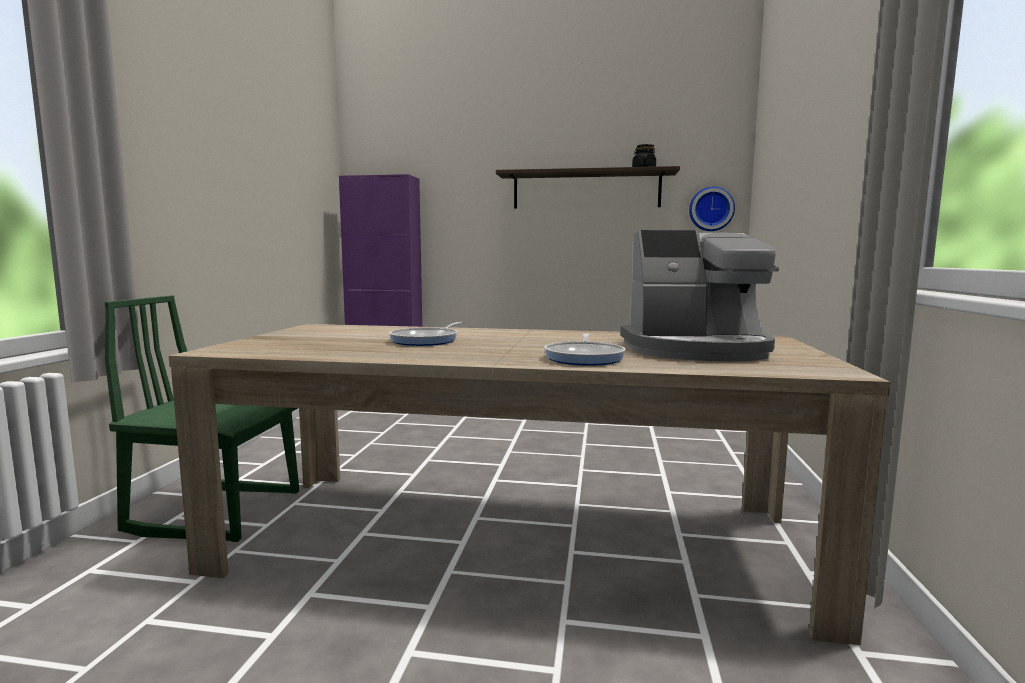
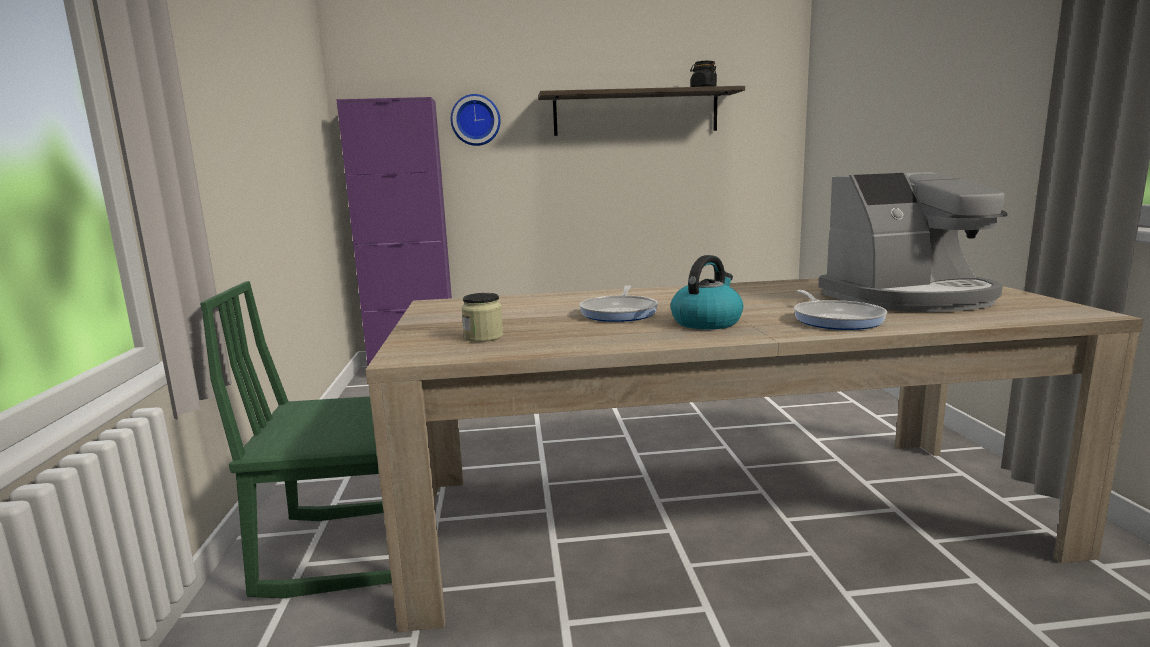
camera: 15 degrees left, 5 degrees up
wall clock [689,187,735,231] -> wall clock moved to [450,94,501,146]
none -> jar [461,293,503,342]
none -> kettle [671,255,743,330]

